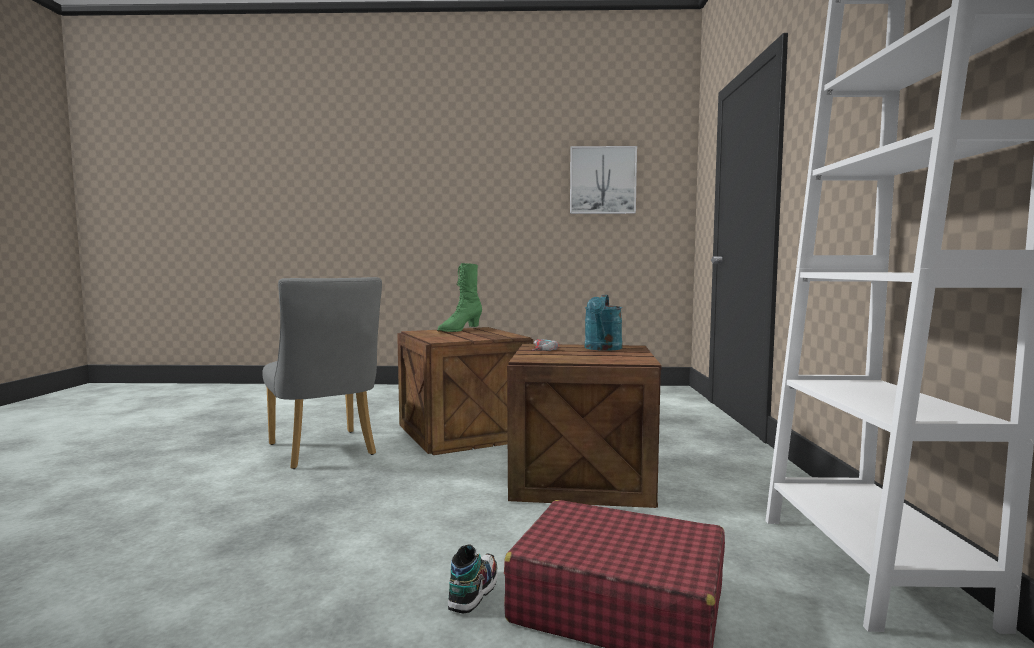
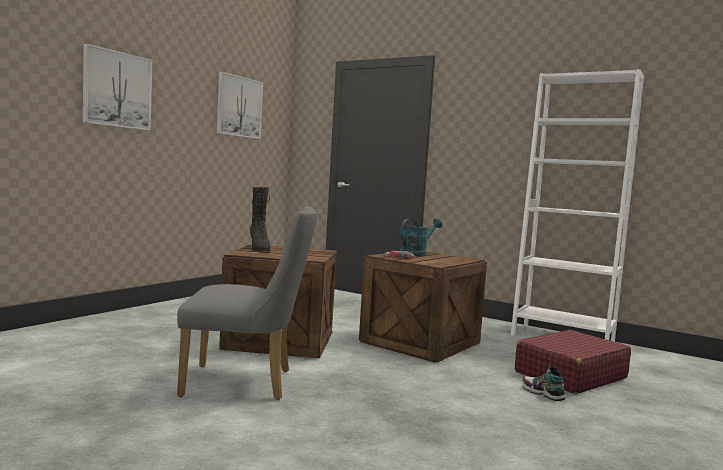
camera: 60 degrees left, 0 degrees up
green boot [437,263,482,332] -> black boot [250,187,271,252]
turquoise watering can [585,295,622,351] -> turquoise watering can turned 90 degrees counterclockwise [400,218,443,256]
none -> picture [83,44,152,131]

